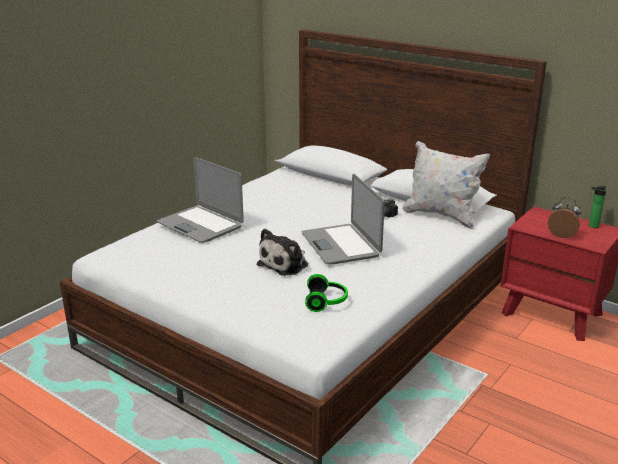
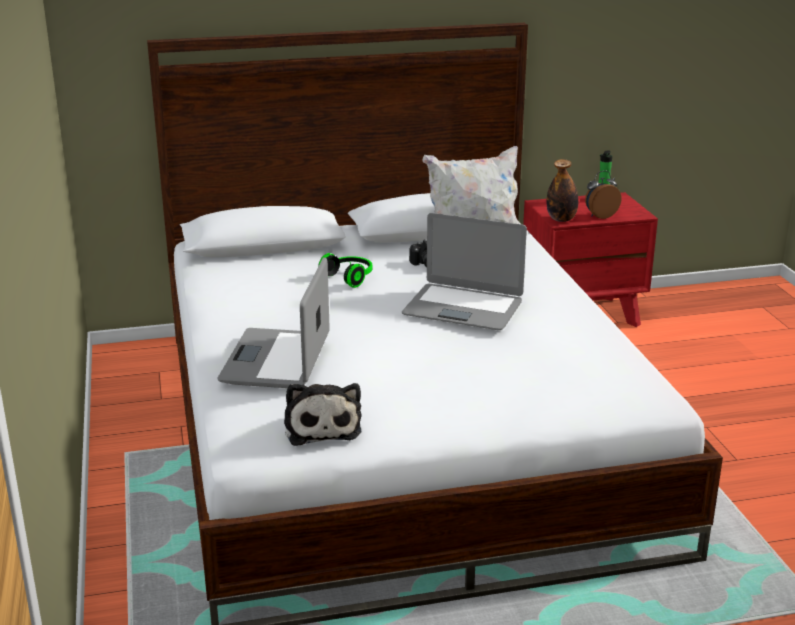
camera: 50 degrees left, 0 degrees up
laptop [157,157,244,243] -> laptop turned 105 degrees clockwise [218,257,330,388]
plush toy [257,228,308,276] -> plush toy moved to [284,383,361,446]
headphones [305,274,348,312] -> headphones moved to [318,253,372,288]
none -> bottle [547,159,578,222]

